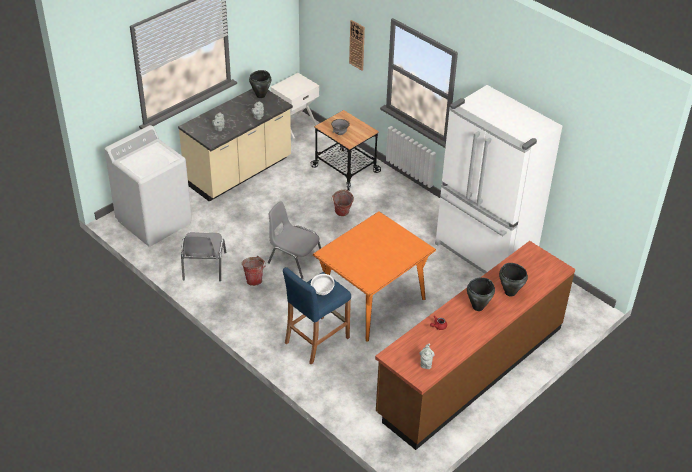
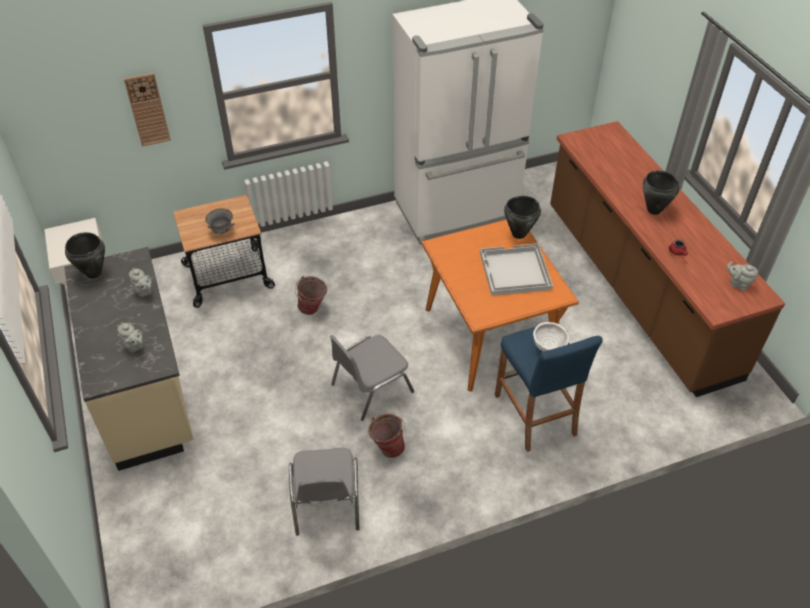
camera: 65 degrees left, 5 degrees up
white washing machine [104,125,192,247] -> none
grey chair [181,232,226,281] -> grey chair turned 60 degrees clockwise [289,448,359,536]
black cooking pot [499,263,528,296] -> black cooking pot moved to [504,196,541,239]
none -> white tray [480,243,553,296]

